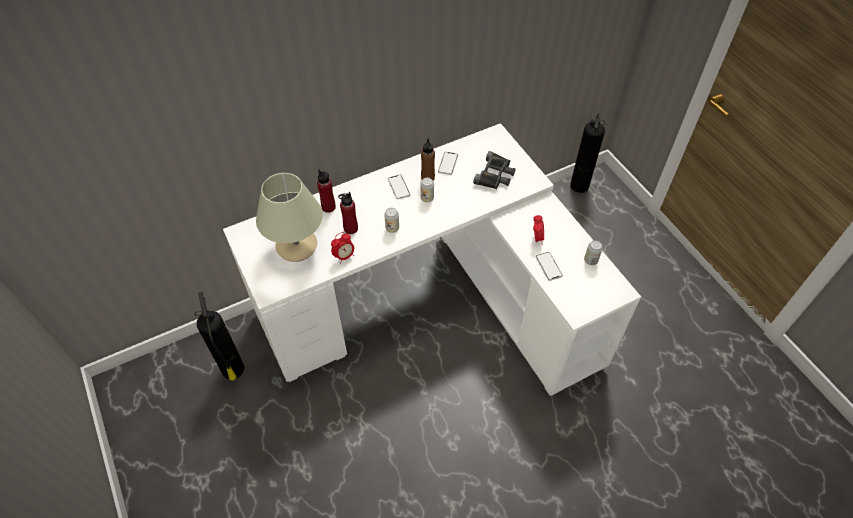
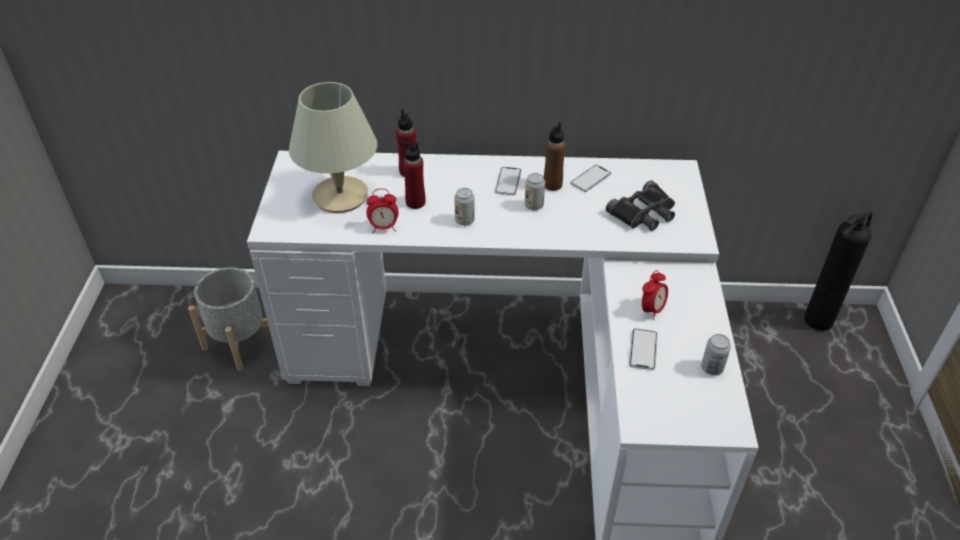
camera: 30 degrees right, 10 degrees down
fire extinguisher [196,292,244,381] -> grey planter [188,267,269,372]

